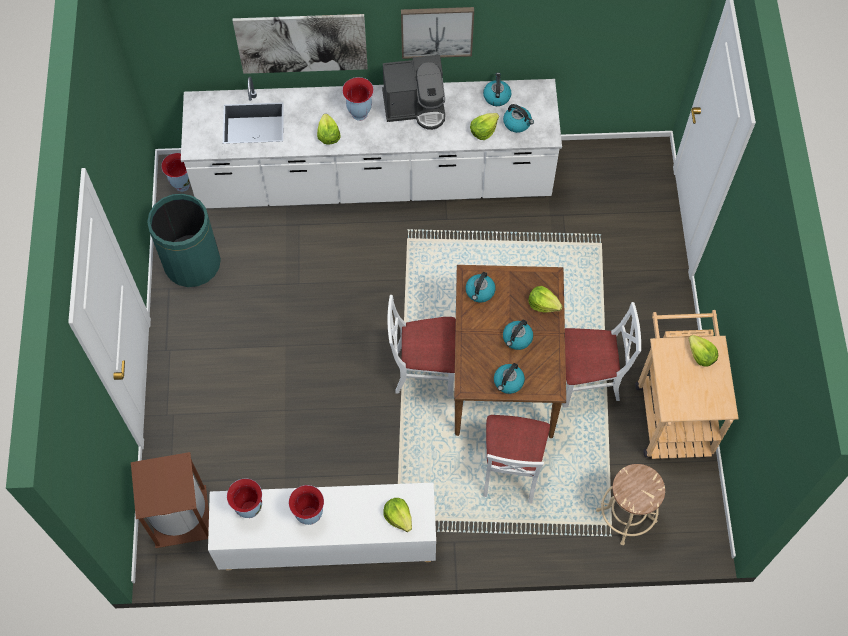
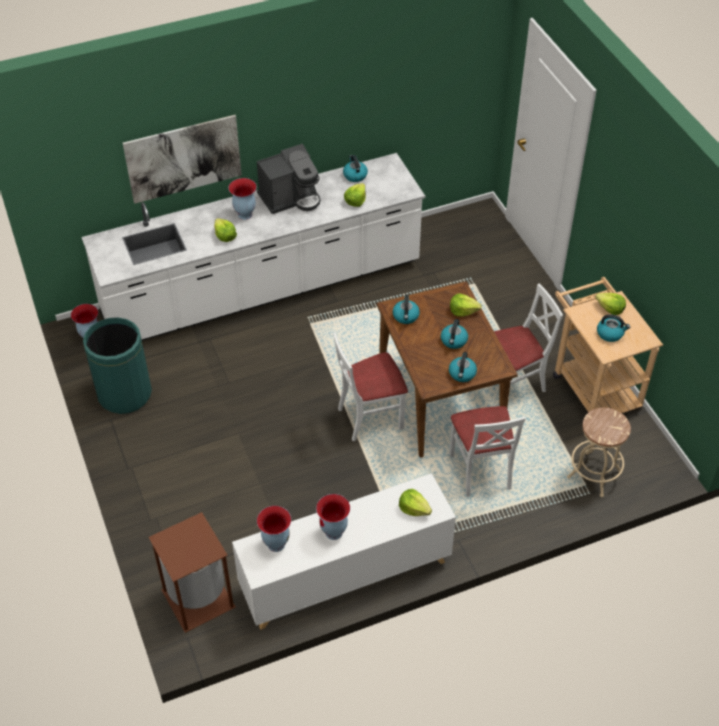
camera: 20 degrees left, 15 degrees down
picture [401,7,474,59] -> none
kettle [503,104,534,133] -> kettle moved to [597,314,630,342]

